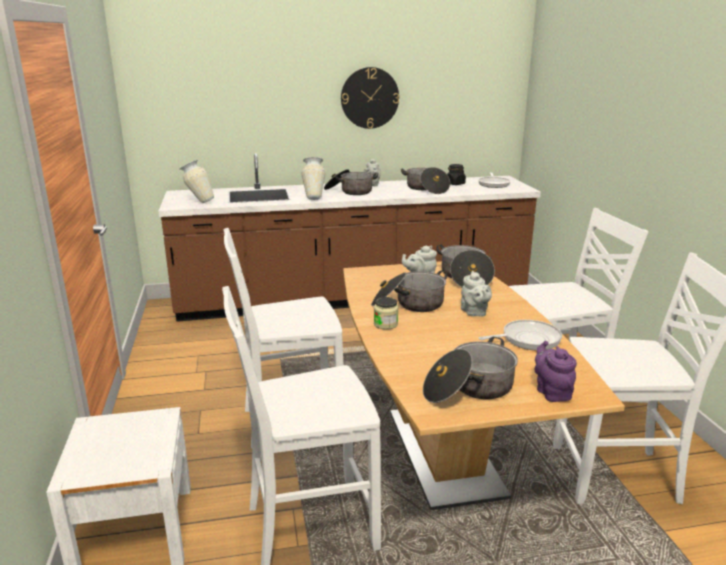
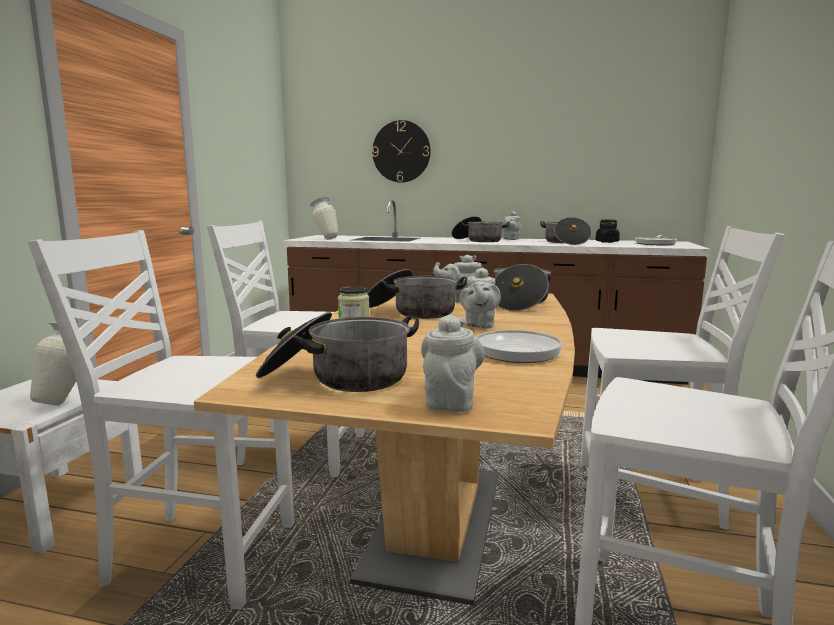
camera: 25 degrees right, 10 degrees down
vase [301,157,325,200] -> vase moved to [30,322,94,406]
wall clock [341,67,399,129] -> wall clock moved to [372,120,431,183]
purple teapot [534,341,577,402] -> grey teapot [421,314,484,412]

